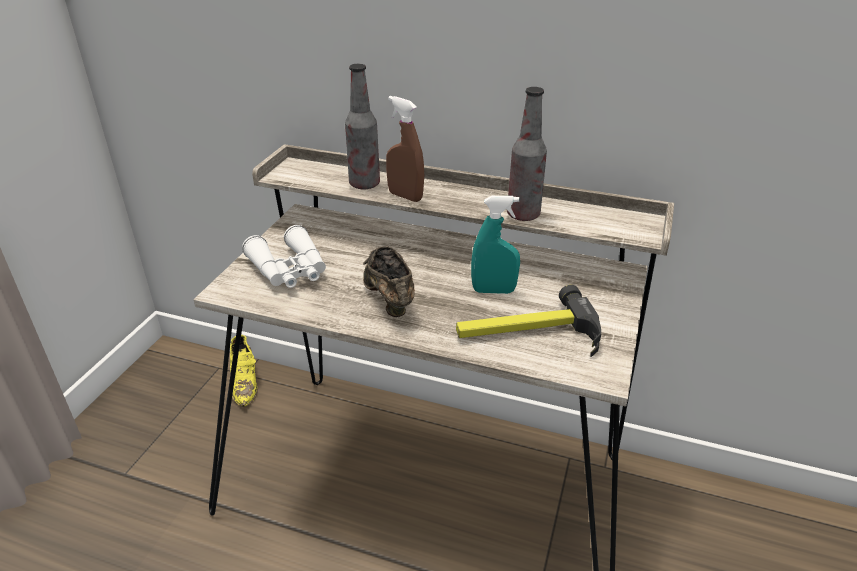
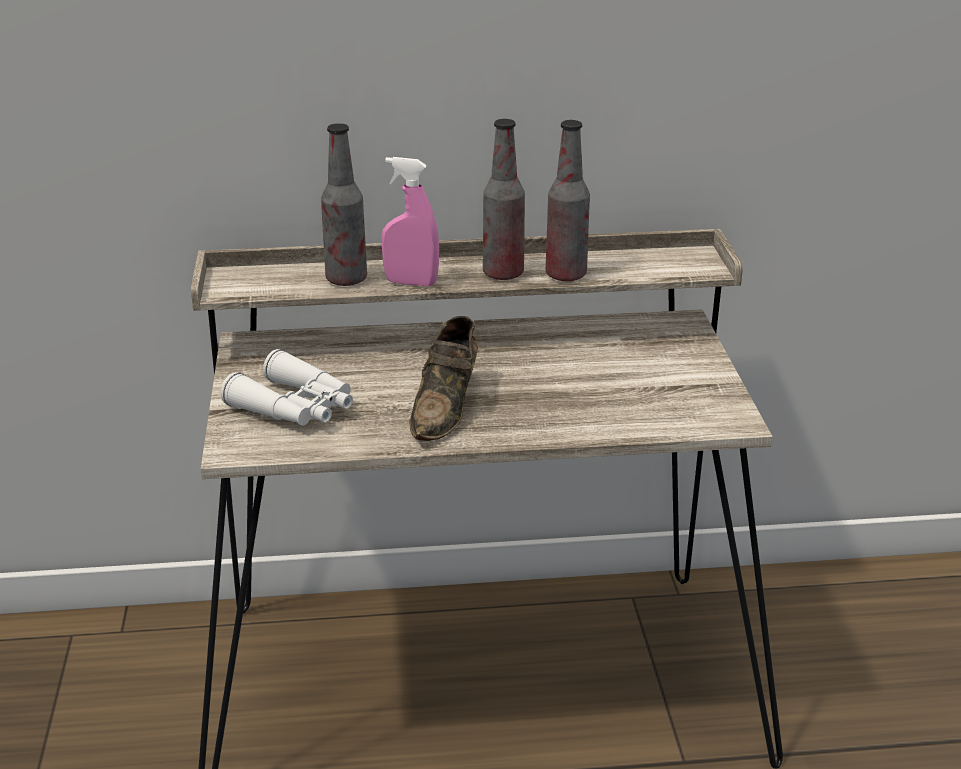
camera: 25 degrees left, 5 degrees down
yellow shoe [230,334,258,407] -> none
brown shoe [363,246,415,317] -> brown shoe turned 120 degrees counterclockwise [409,316,478,441]
brown spray bottle [386,96,424,202] -> pink spray bottle [381,157,439,286]
hammer [456,285,601,357] -> none
turquoise spray bottle [471,196,520,294] -> none
none -> bottle [483,119,525,280]

